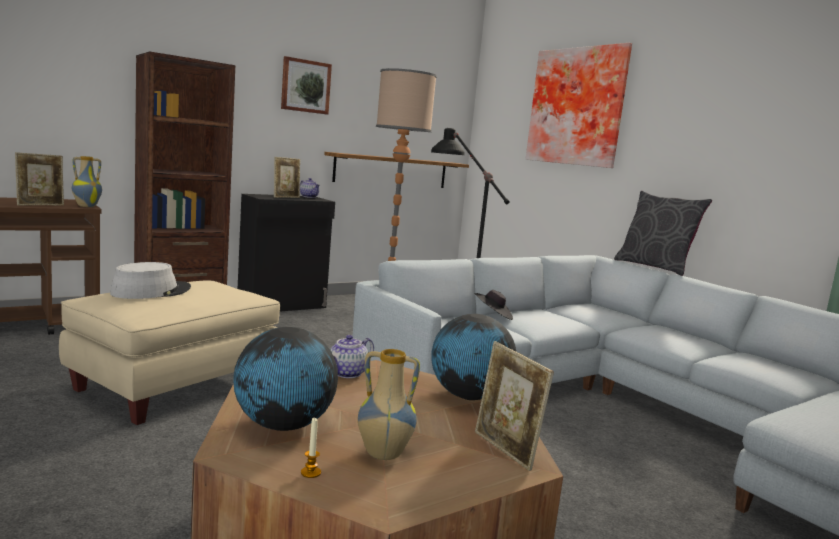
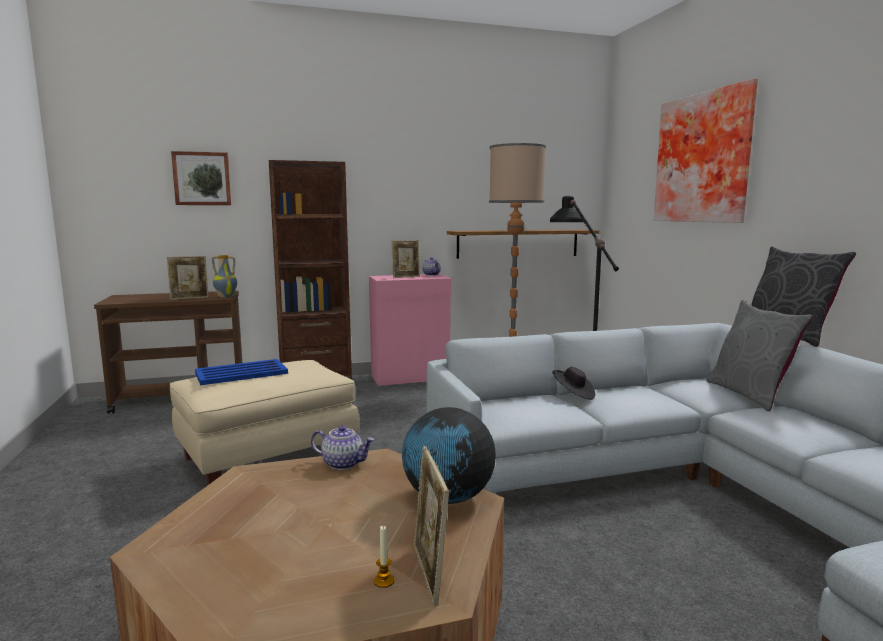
camera: 20 degrees right, 0 degrees up
grey hat [110,262,191,299] -> blue tray [195,359,288,385]
globe [233,327,338,431] -> none
black cabinet [238,194,335,311] -> pink cabinet [369,274,452,386]
picture [281,56,332,114] -> picture moved to [171,151,231,205]
candle [301,418,321,478] -> candle moved to [374,526,394,588]
teapot [330,335,374,378] -> teapot turned 135 degrees counterclockwise [311,425,375,470]
vase [358,349,420,460] -> none
none -> grey pillow [706,300,813,411]

